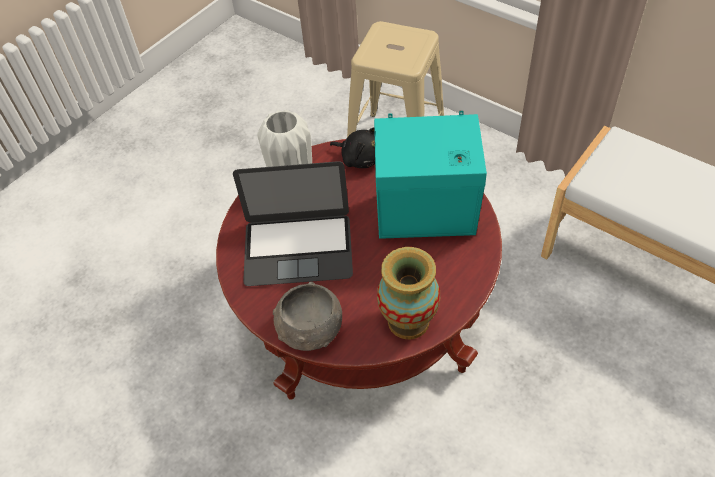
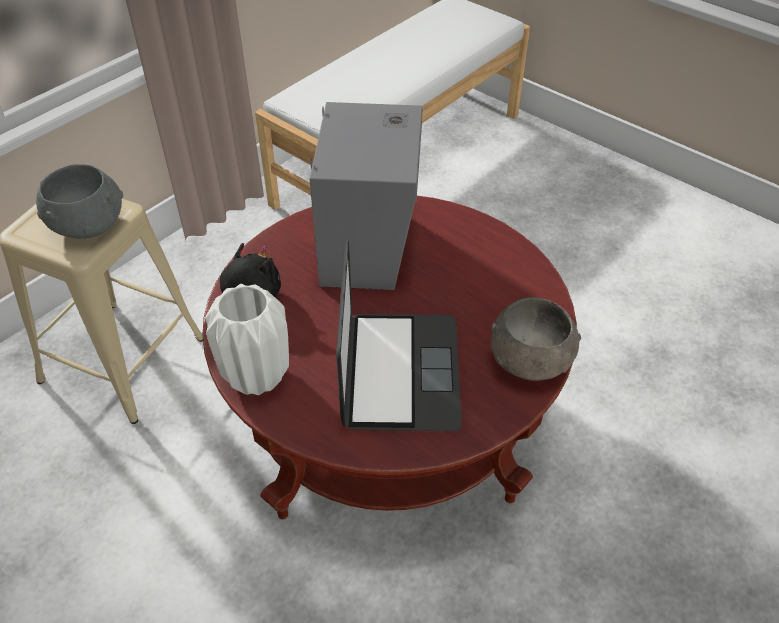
camera: 90 degrees left, 5 degrees down
turquoise speaker [374,110,487,239] -> grey speaker [310,102,422,290]
vase [377,247,440,339] -> none
none -> grey bowl [36,164,123,239]

